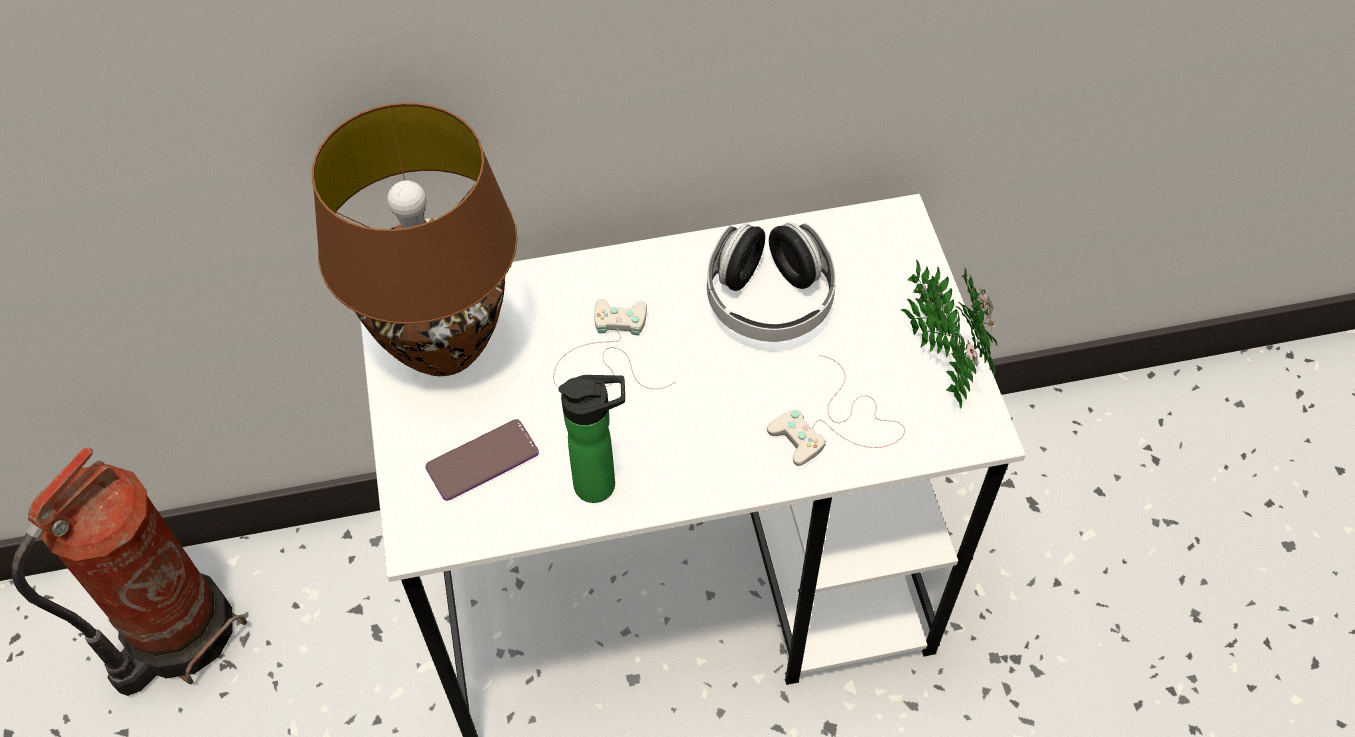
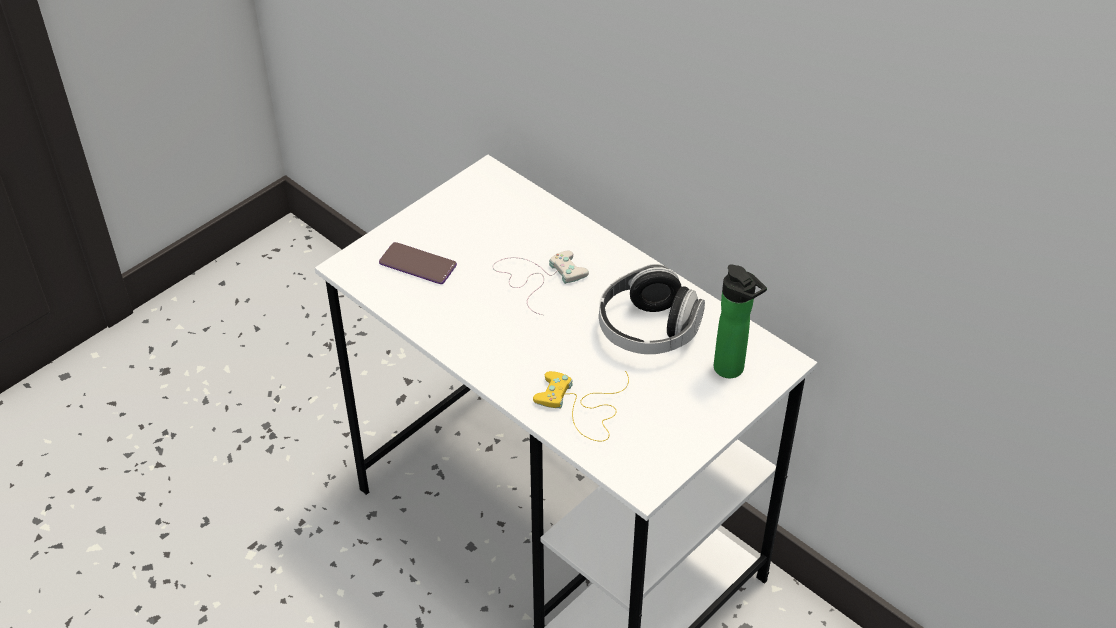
camera: 55 degrees right, 10 degrees down
fire extinguisher [12,447,247,696] -> none
brown table lamp [312,103,518,376] -> none
bottle [558,375,625,503] -> bottle moved to [714,264,767,378]
white game controller [767,355,905,466] -> yellow game controller [533,371,629,441]
potted plant [900,260,997,408] -> none

